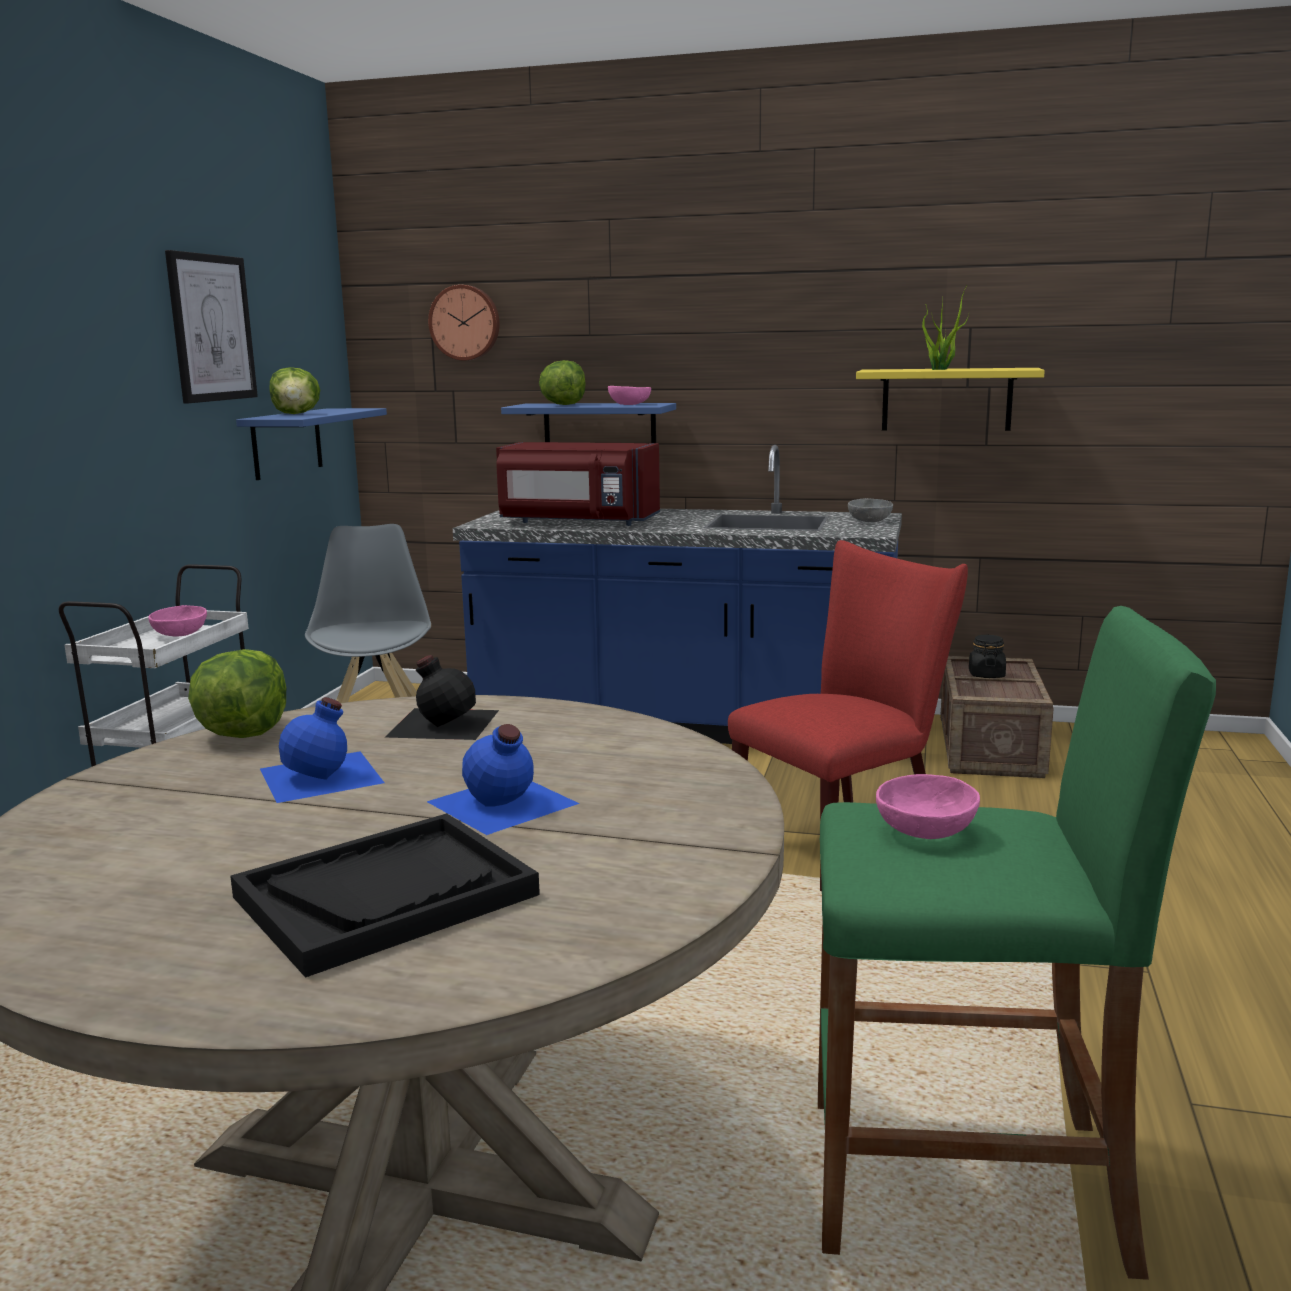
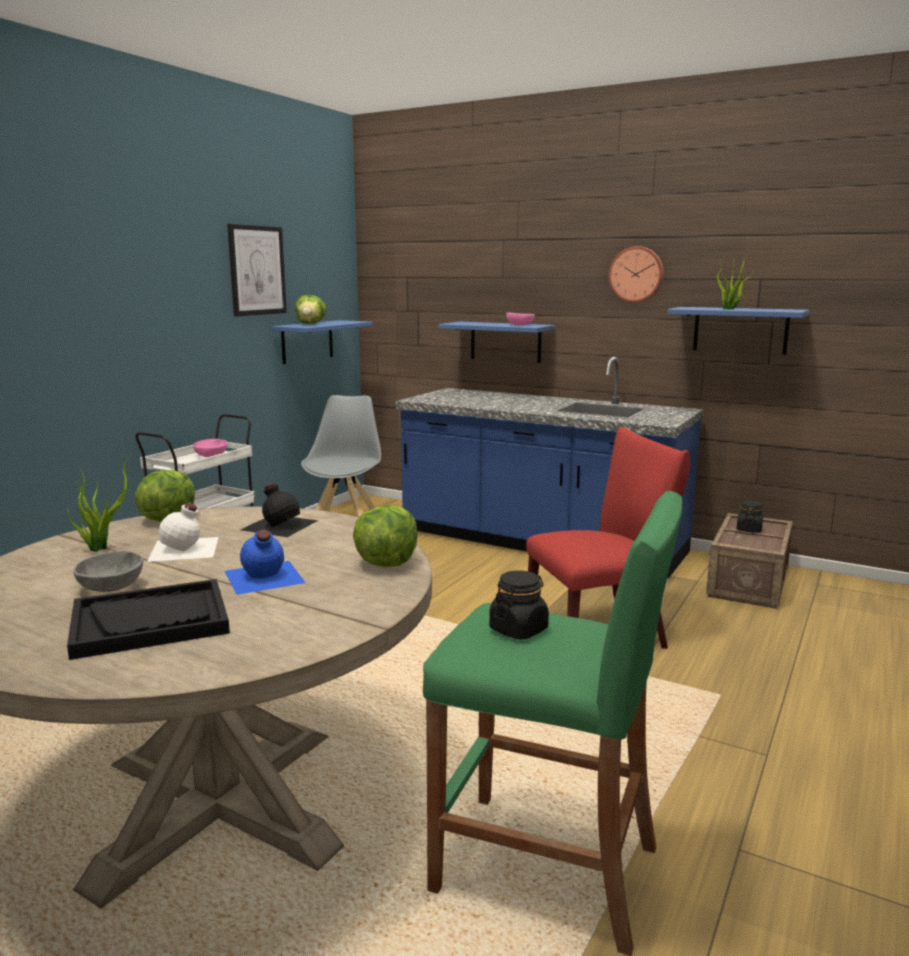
camera: 15 degrees right, 0 degrees up
blue bottle [260,697,384,803] -> white bottle [147,503,218,562]
wall clock [428,285,500,361] -> wall clock moved to [609,246,664,302]
red microwave [496,442,660,526] -> none
lettuce [539,360,586,405] -> lettuce moved to [353,505,417,567]
grey bowl [848,498,893,522] -> grey bowl moved to [73,551,143,592]
yellow shelf [856,368,1045,431] -> blue shelf [667,307,809,355]
pink bowl [876,774,980,839] -> black jar [489,570,549,639]
none -> potted plant [67,455,131,552]

